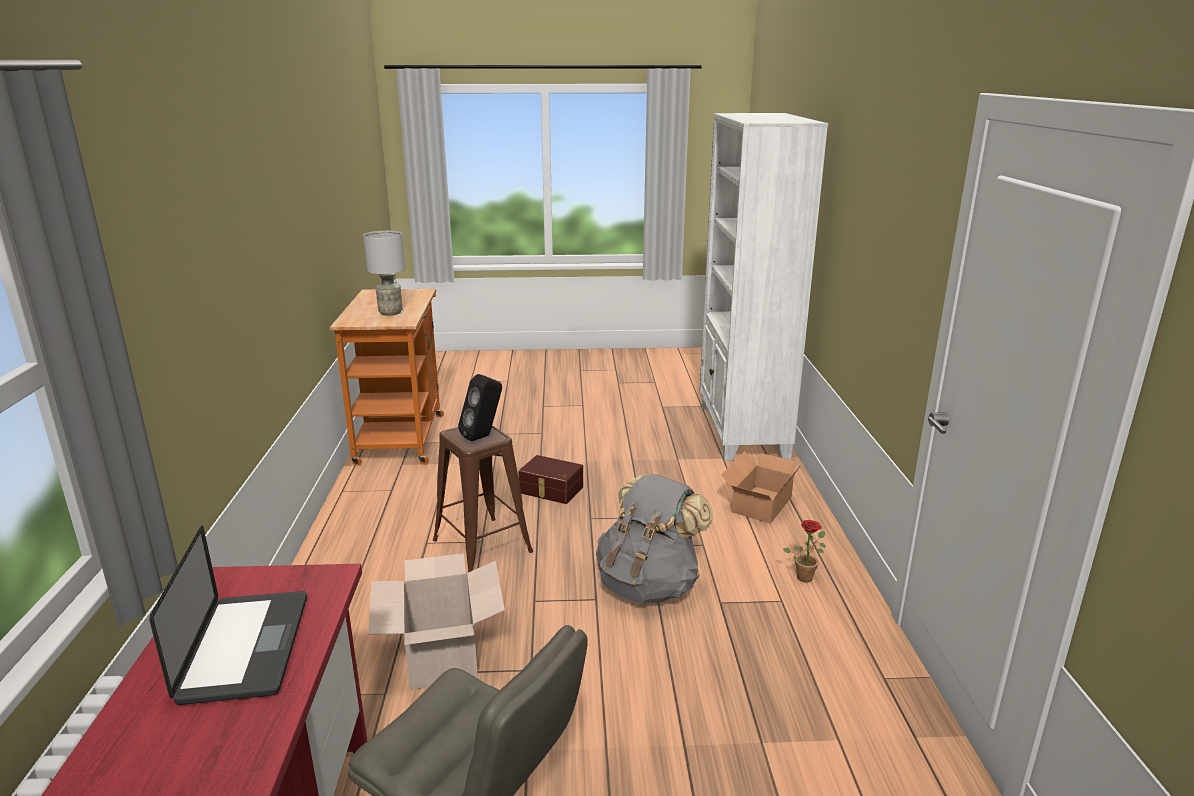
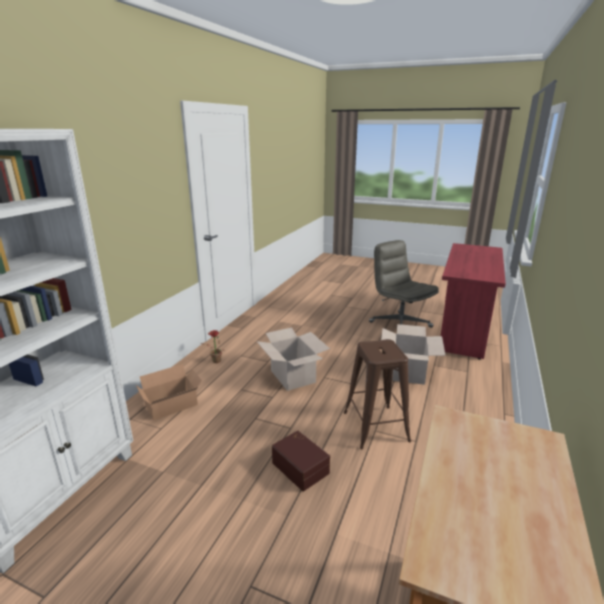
camera: 155 degrees left, 0 degrees up
laptop [149,525,307,705] -> none
grey table lamp [363,231,405,316] -> none
black speaker [458,374,502,442] -> none
grey backpack [596,474,713,603] -> cardboard box [257,327,330,391]

